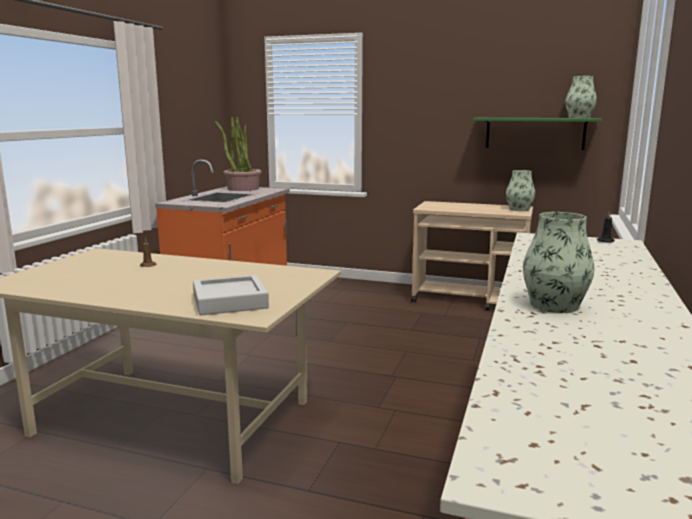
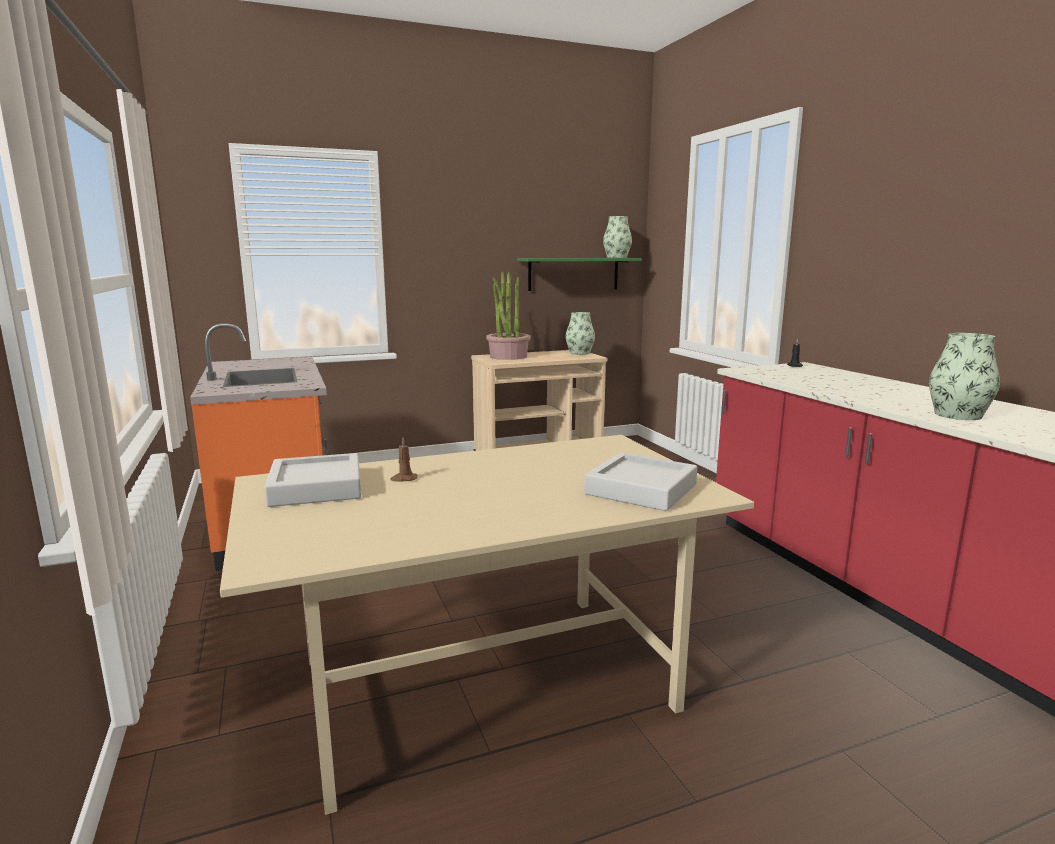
camera: 40 degrees left, 0 degrees up
potted plant [215,117,262,191] -> potted plant moved to [486,272,531,360]
none -> grey tray [264,453,361,507]

